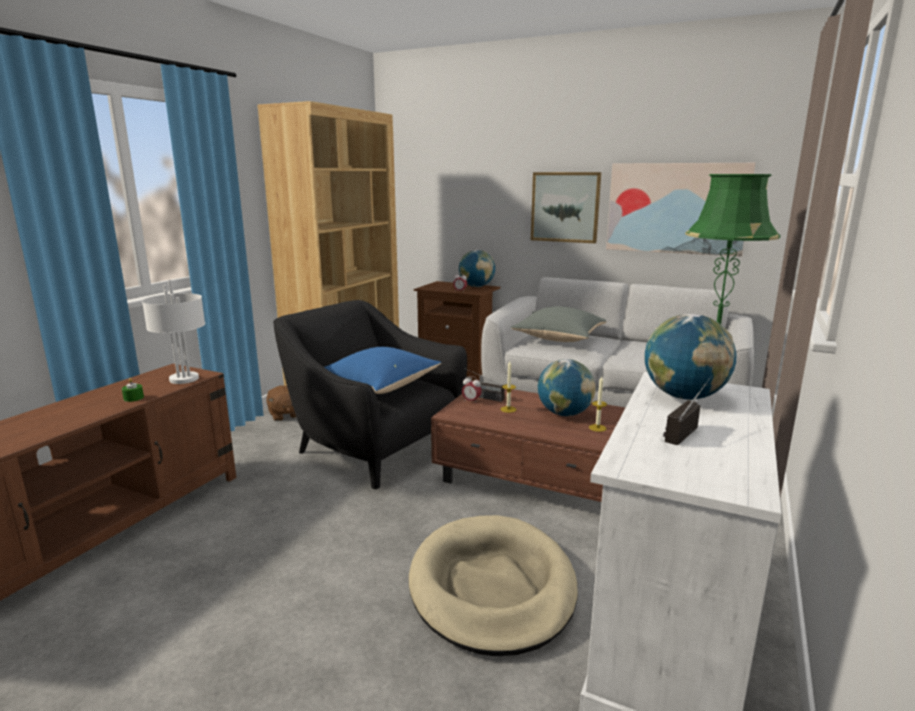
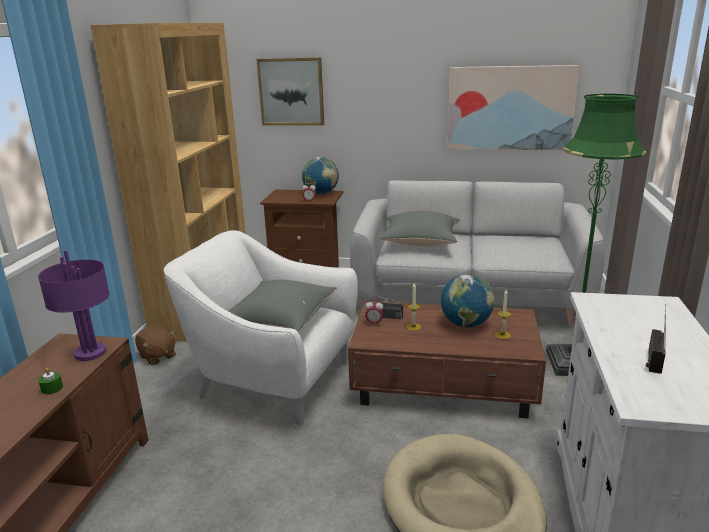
camera: 15 degrees left, 5 degrees up
white table lamp [142,280,205,384] -> purple table lamp [38,250,110,361]
black armchair [273,300,467,489] -> white armchair [164,230,358,426]
blue pillow [325,347,441,394] -> grey pillow [228,280,337,333]
picture [531,172,601,243] -> picture moved to [257,58,324,125]
globe [645,314,737,400] -> none

